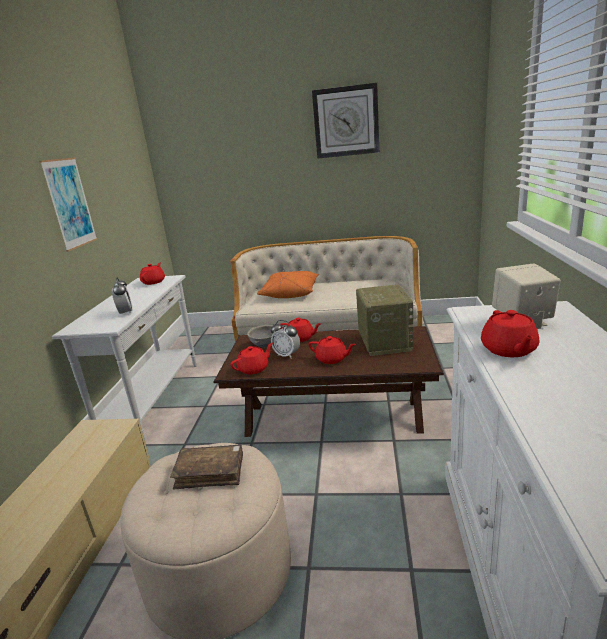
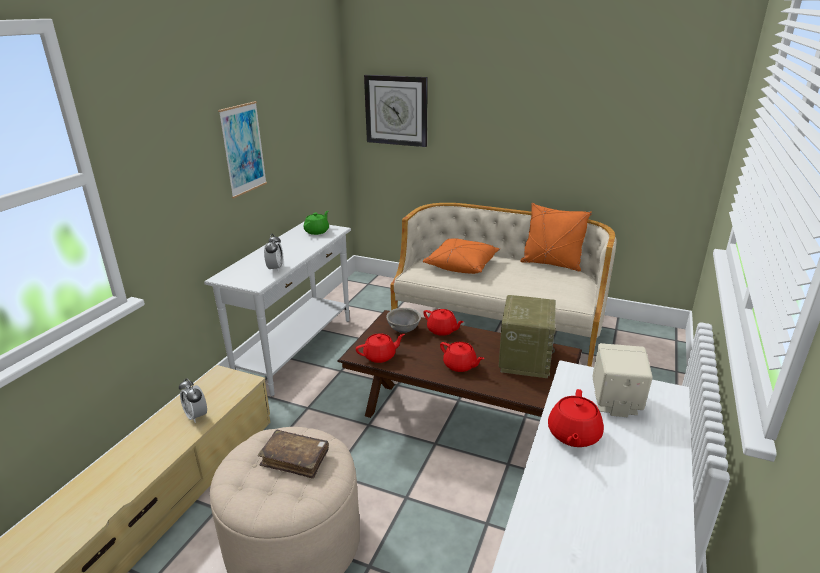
camera: 15 degrees right, 5 degrees up
red teapot [140,262,165,285] -> green teapot [304,211,329,235]
alarm clock [271,320,300,359] -> alarm clock moved to [179,378,207,423]
wall clock [312,83,379,159] -> wall clock moved to [364,75,427,147]
none -> orange pillow [520,203,592,272]

